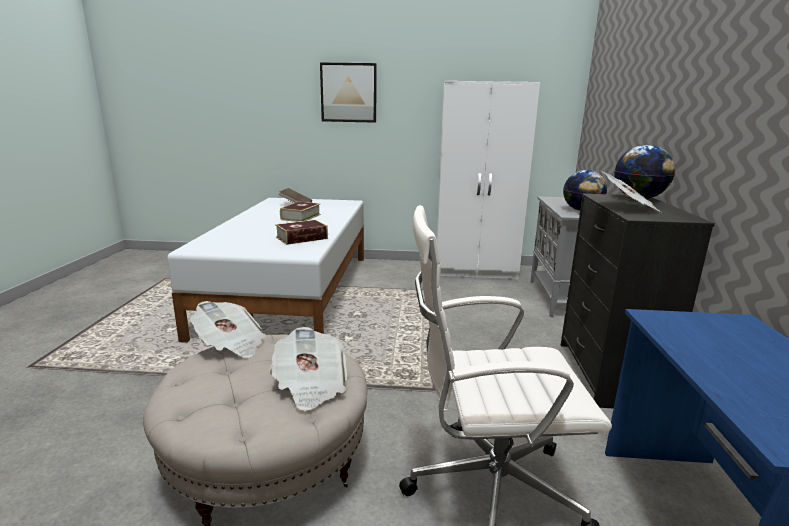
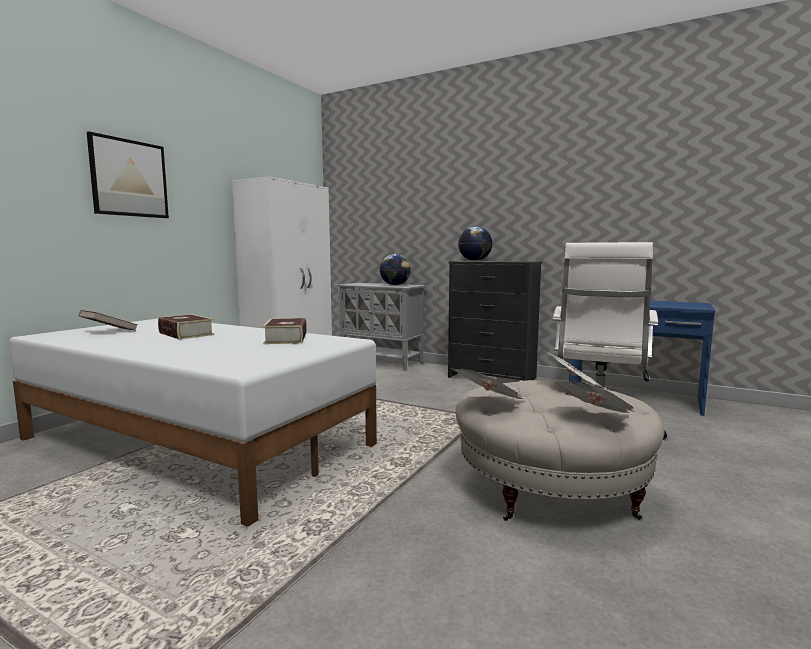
camera: 65 degrees left, 10 degrees down
newspaper [601,171,662,213] -> newspaper moved to [554,381,633,413]

